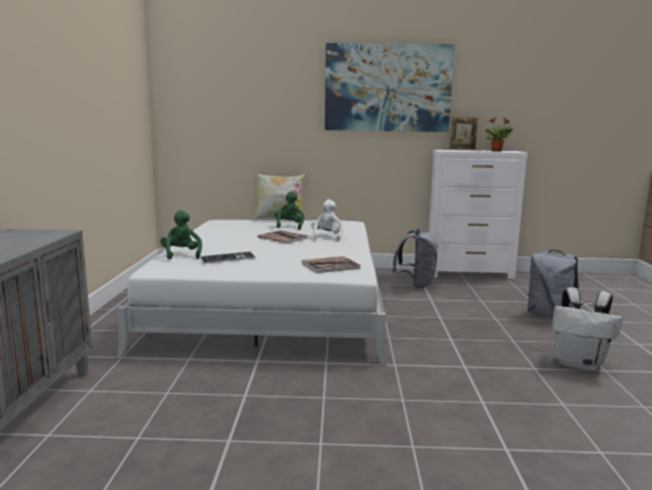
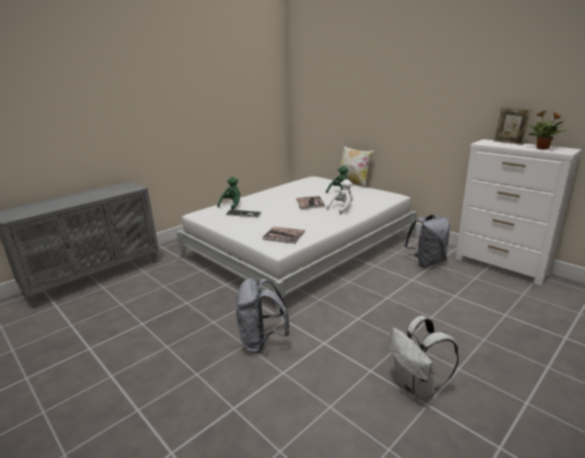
camera: 45 degrees right, 10 degrees up
picture [325,43,455,132] -> none
grey backpack [527,250,579,318] -> grey backpack moved to [236,278,290,353]

